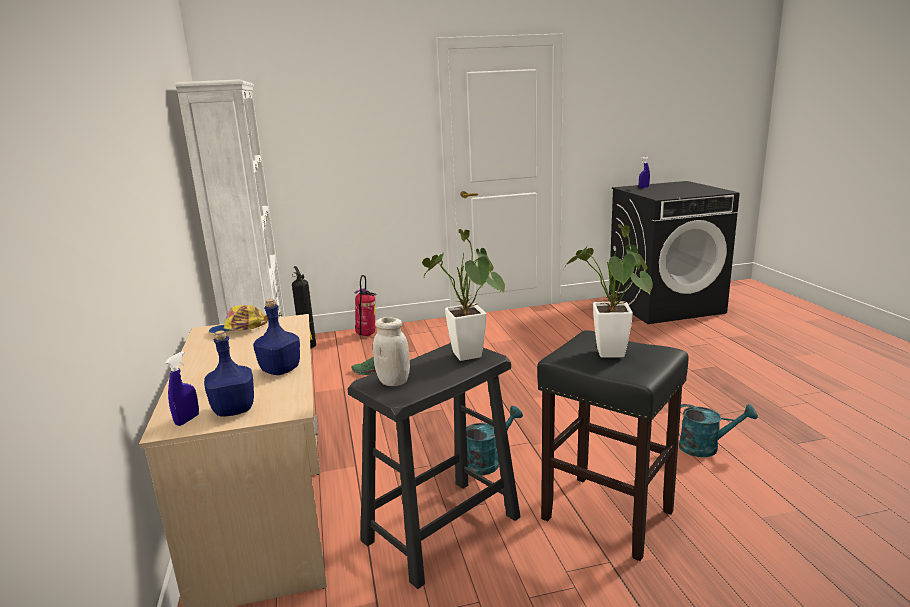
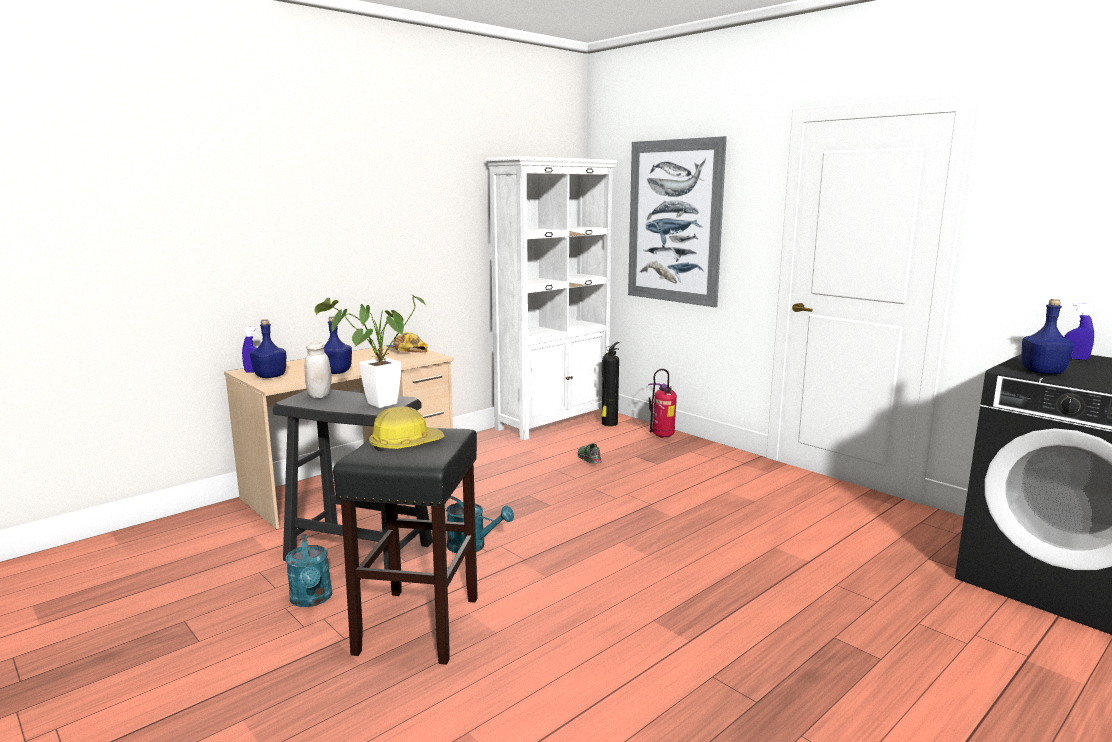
camera: 60 degrees right, 5 degrees down
potted plant [564,224,653,358] -> hard hat [369,406,445,452]
turquoise watering can [679,404,758,457] -> turquoise watering can moved to [285,534,332,607]
none -> picture [628,136,727,307]
none -> blue bottle [1022,299,1074,374]

